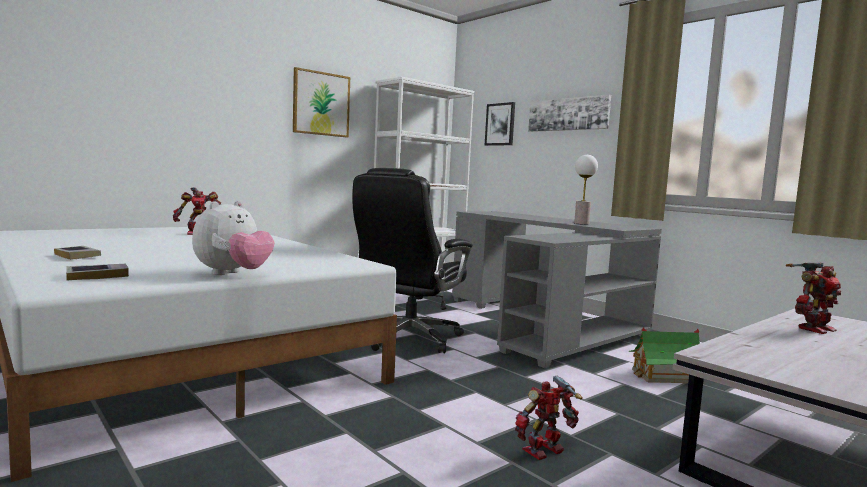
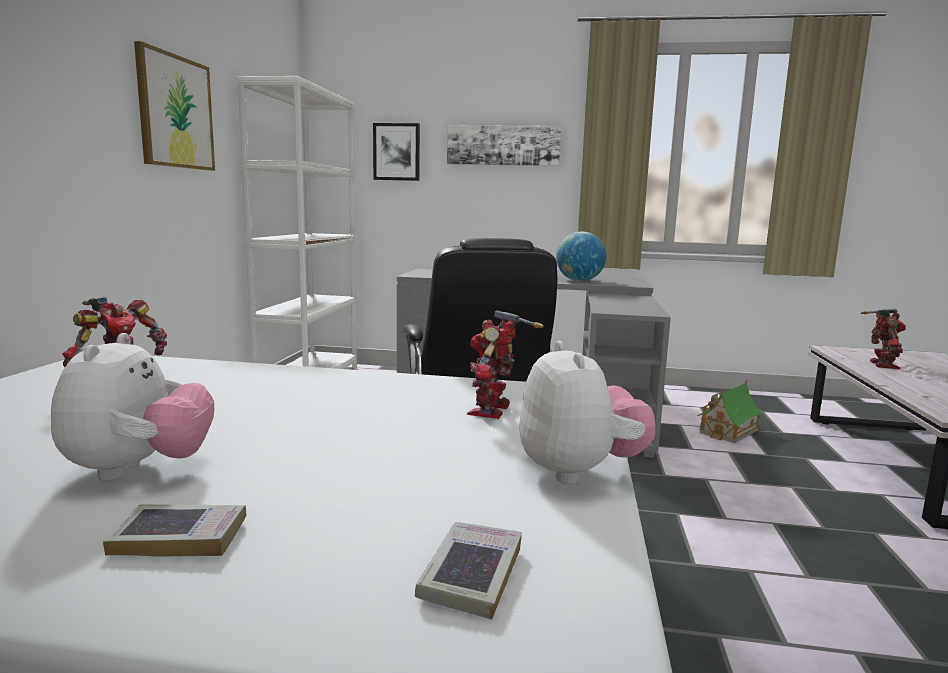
camera: 40 degrees left, 5 degrees up
toy robot [515,376,583,460] -> toy robot moved to [467,310,544,419]
table lamp [574,155,598,224] -> globe [556,232,606,281]
none -> plush toy [51,333,214,481]

